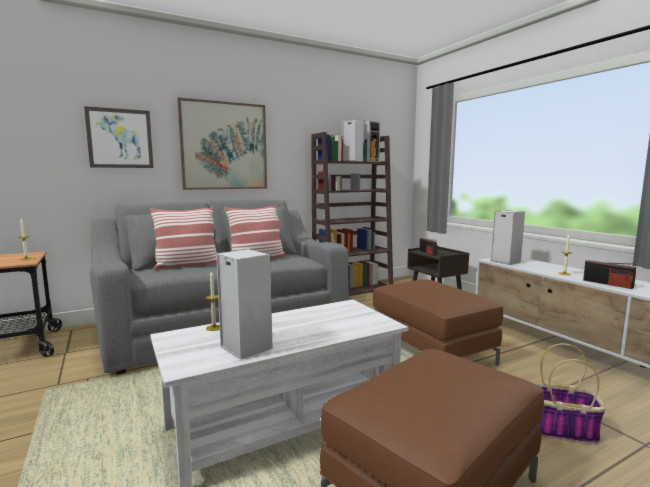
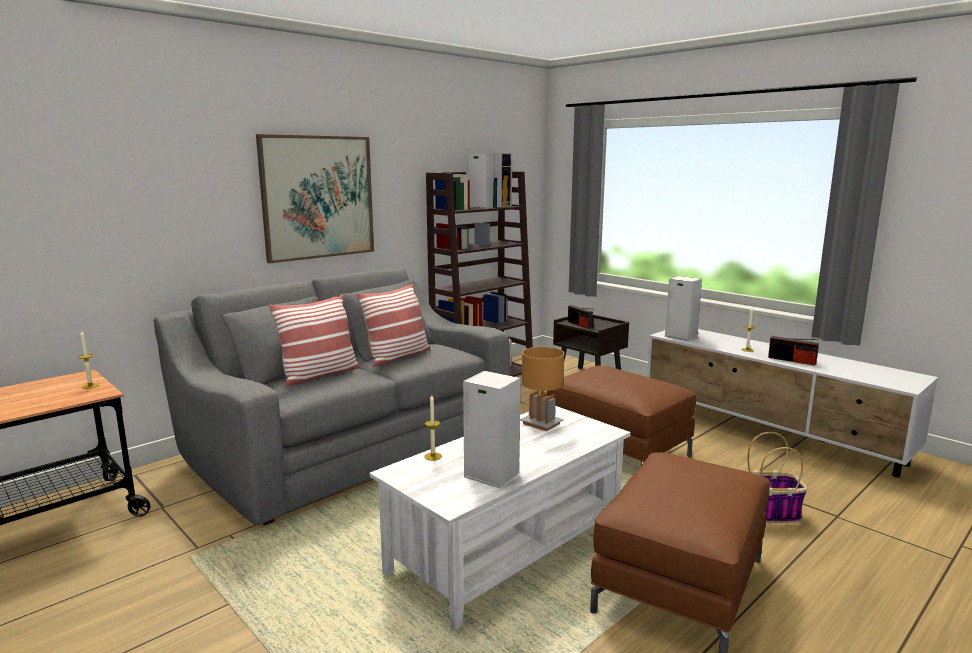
camera: 15 degrees left, 5 degrees up
picture [84,106,153,168] -> none
none -> brown table lamp [520,347,564,431]

